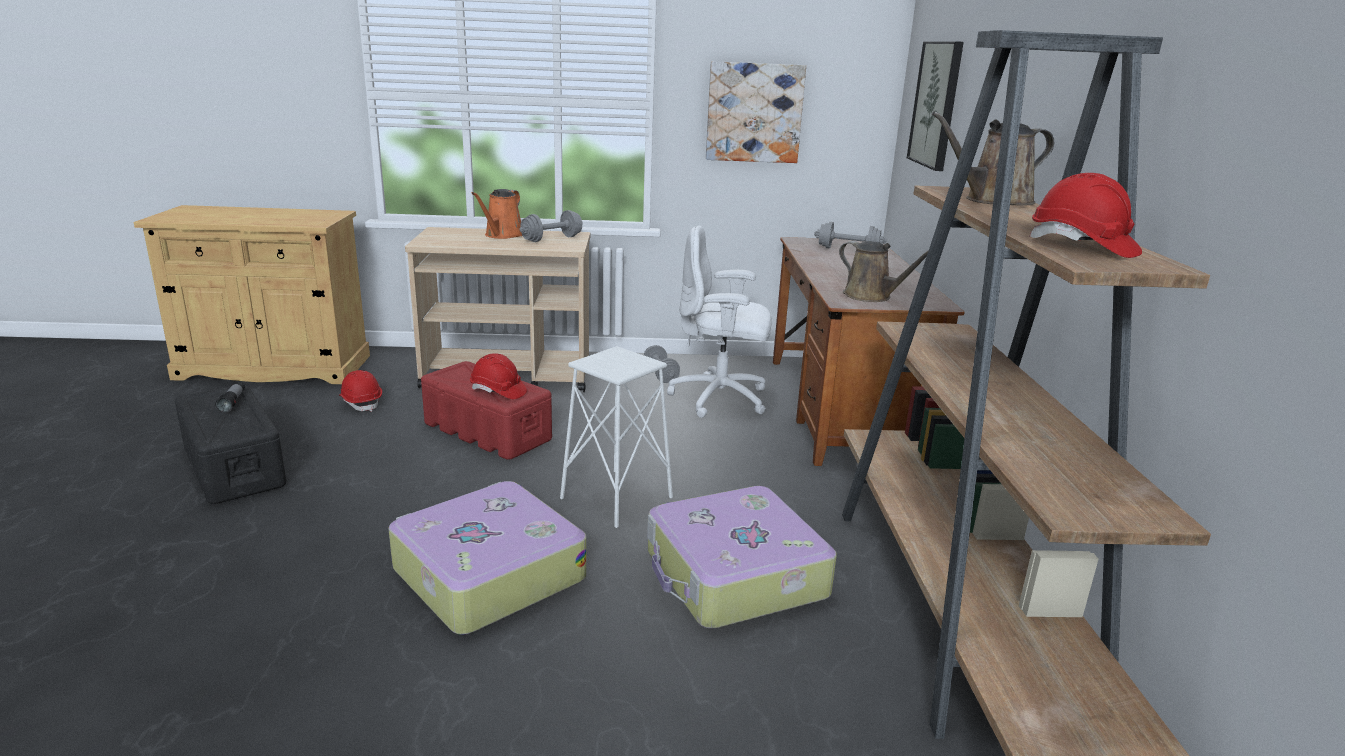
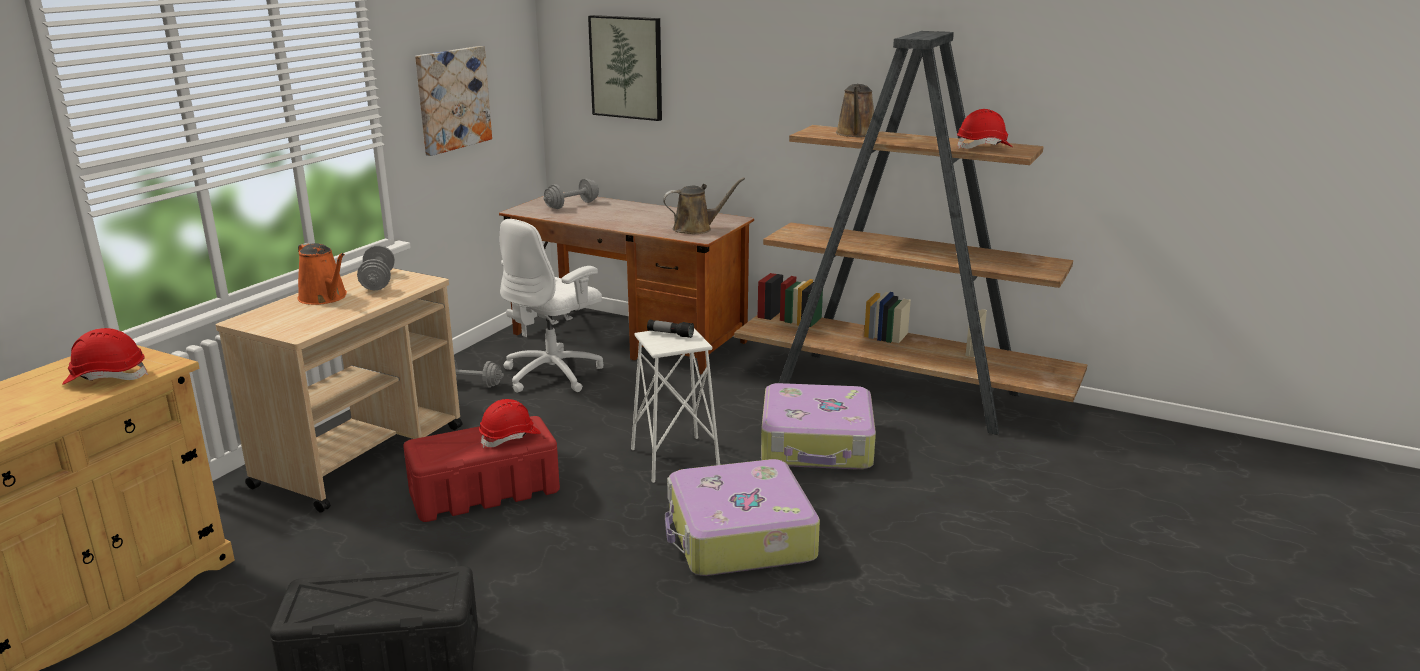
camera: 60 degrees left, 0 degrees up
flashlight [215,381,245,413] -> flashlight moved to [647,320,694,338]
red hard hat [339,370,382,412] -> red hard hat moved to [62,328,148,385]

